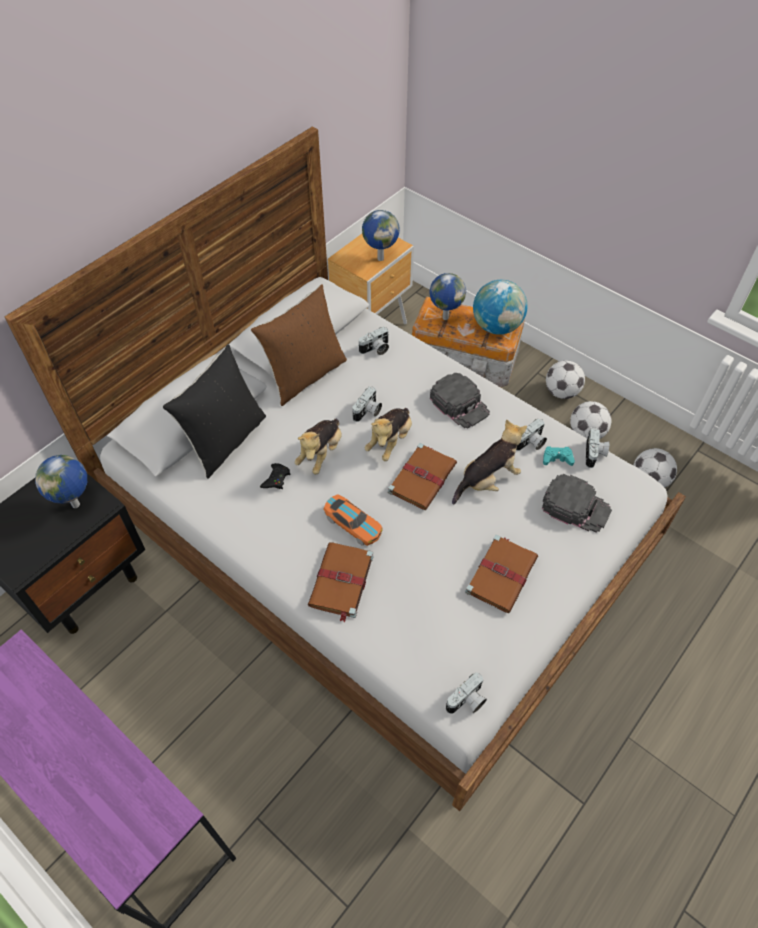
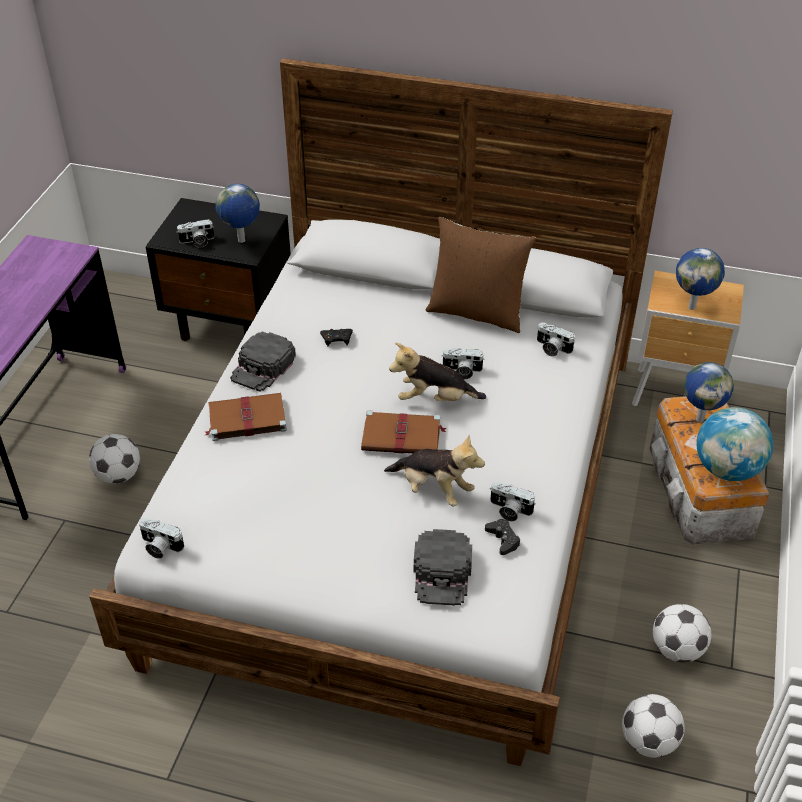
camera: 65 degrees right, 10 degrees down
black pillow [163,344,266,479] -> none
plush toy [294,418,342,474] -> none
toy car [323,494,383,546] -> none
black cap [430,373,490,429] -> black cap moved to [230,332,296,392]
brown book [465,535,538,613] -> none
turquoise game controller [543,447,575,466] -> black game controller [485,519,520,555]
football [546,360,585,399] -> football moved to [89,434,140,484]
camera [586,428,609,468] -> camera moved to [176,219,214,248]

